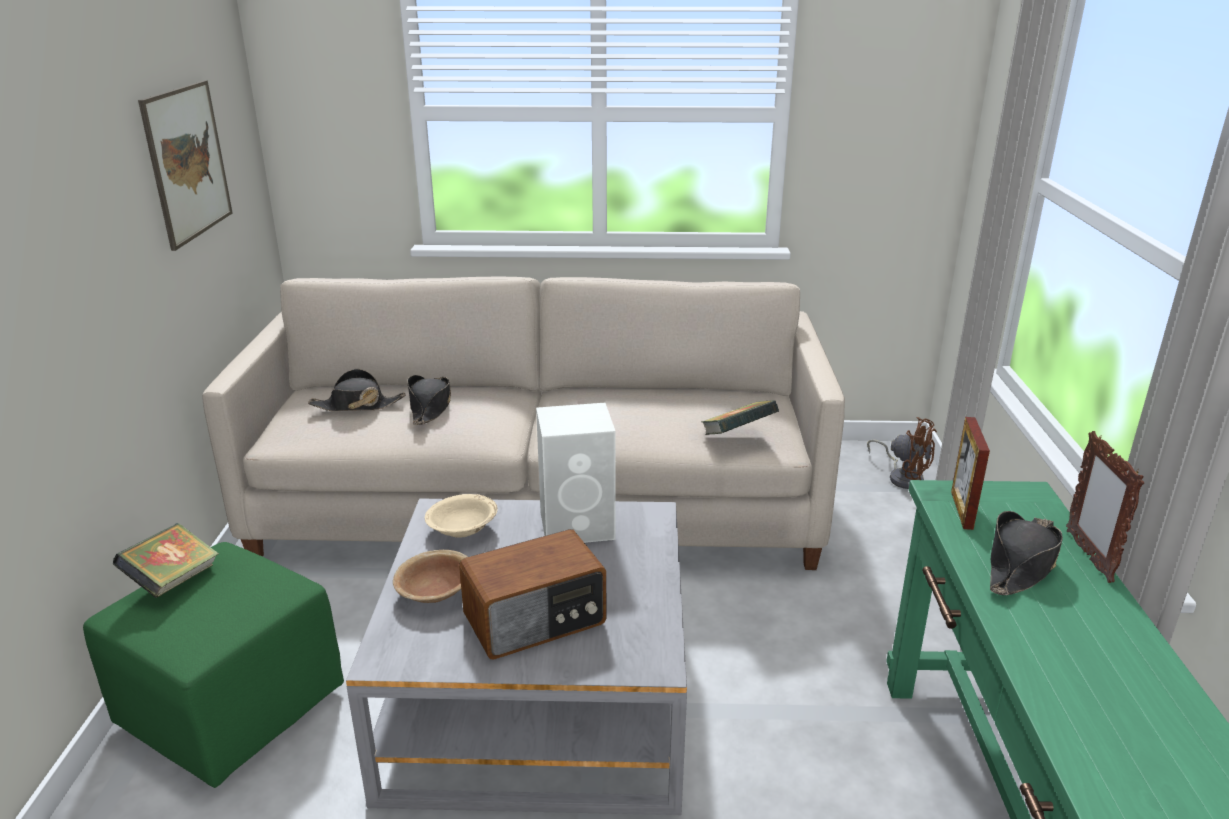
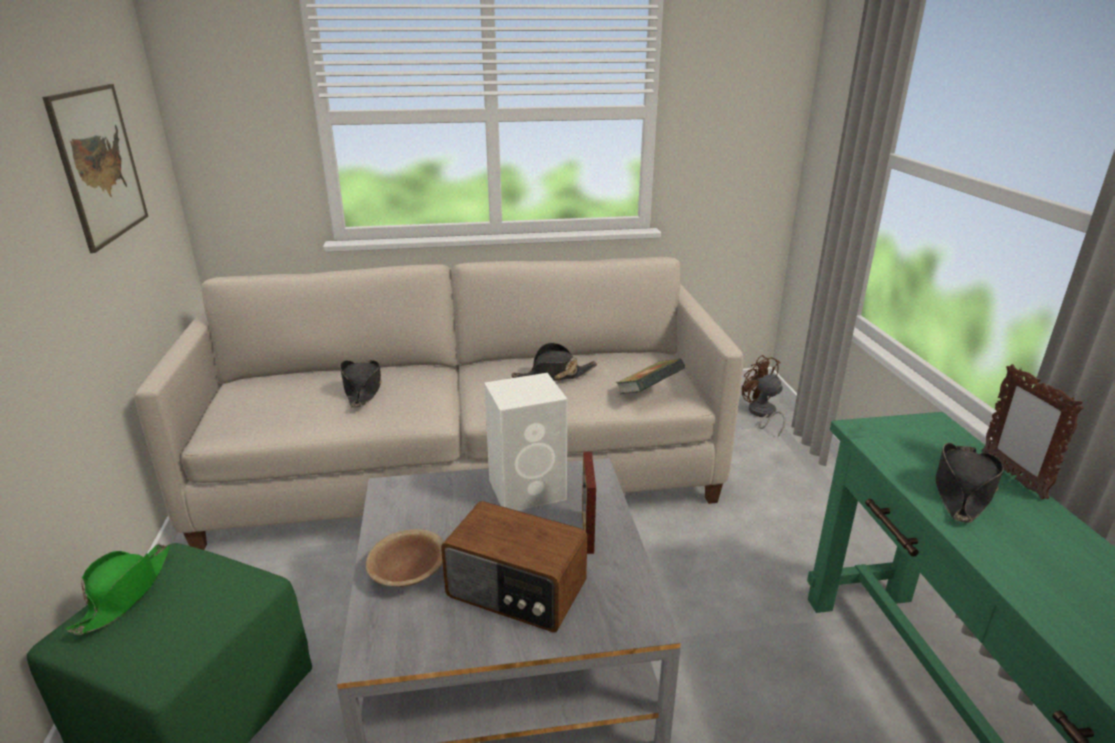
camera: 10 degrees left, 0 degrees up
book [112,523,219,598] -> green hat [66,544,170,635]
black hat [308,369,406,411] -> black hat moved to [511,343,597,381]
beige bowl [425,494,498,538] -> none
radio [459,529,606,659] -> radio turned 60 degrees clockwise [441,501,587,632]
brown fan [867,417,937,489] -> brown fan turned 150 degrees counterclockwise [742,355,785,437]
picture frame [951,417,990,530] -> picture frame moved to [582,452,596,554]

